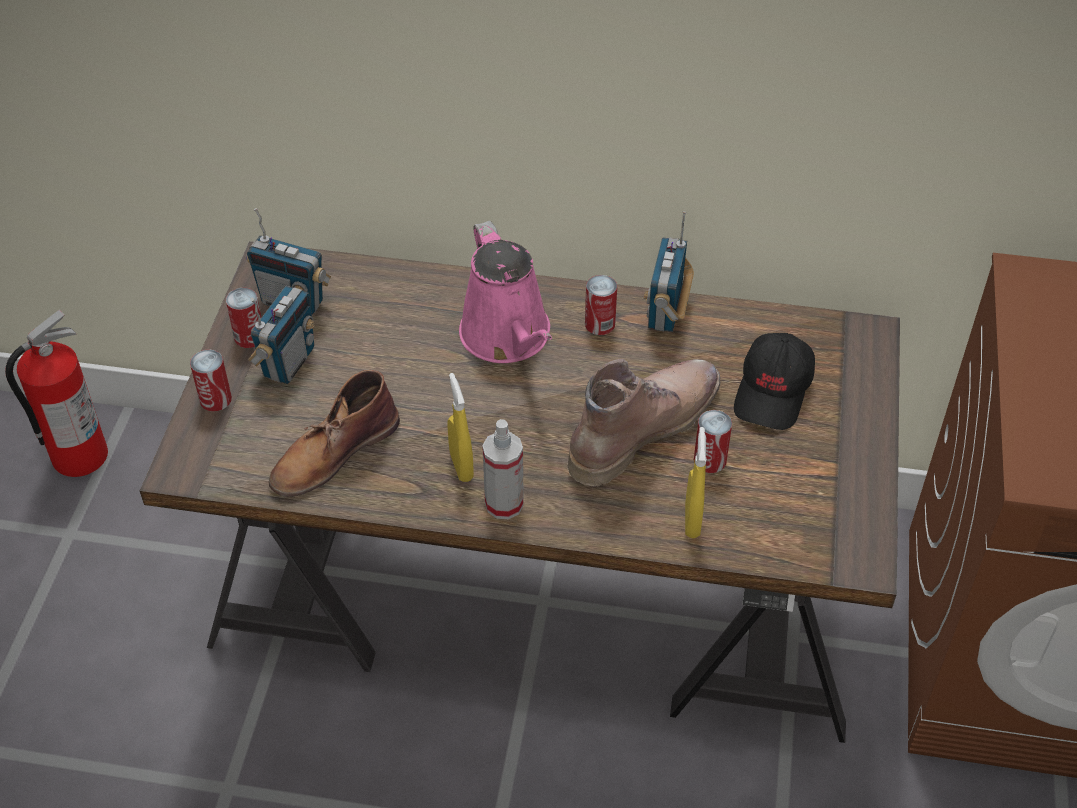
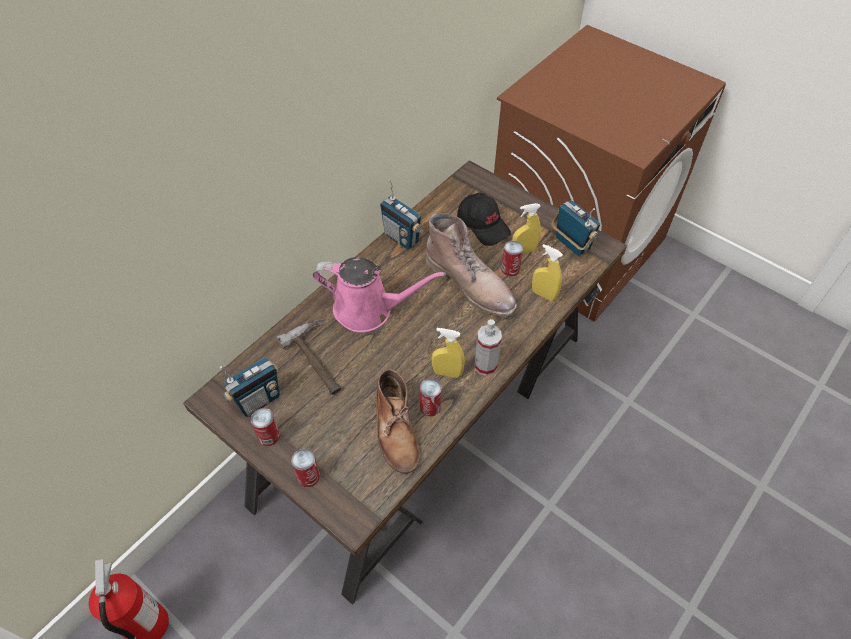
camera: 60 degrees left, 5 degrees up
radio [248,286,315,384] -> radio moved to [552,200,600,256]
brown boot [567,359,720,487] -> brown boot turned 150 degrees clockwise [426,213,517,317]
can [585,275,617,335] -> can moved to [420,379,442,417]
none -> hammer [276,319,341,395]
none -> yellow spray bottle [512,203,541,254]

